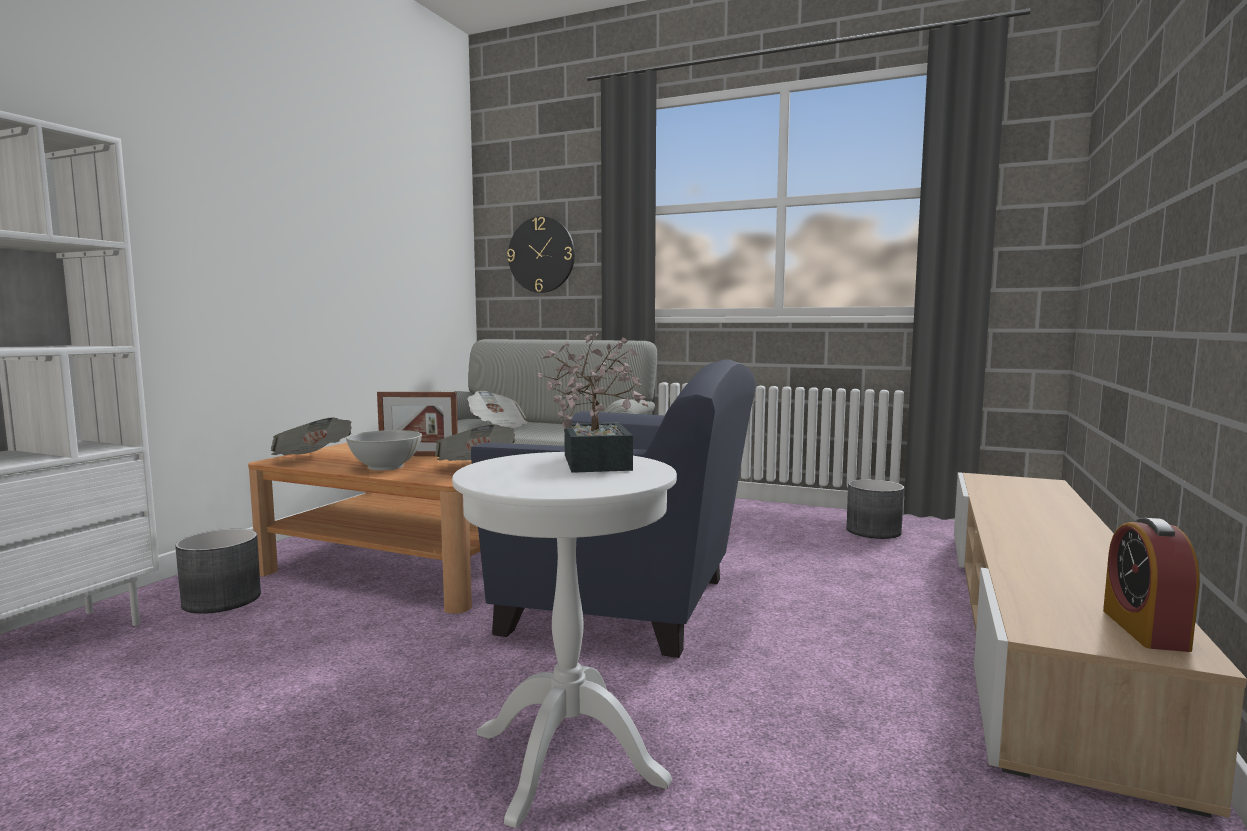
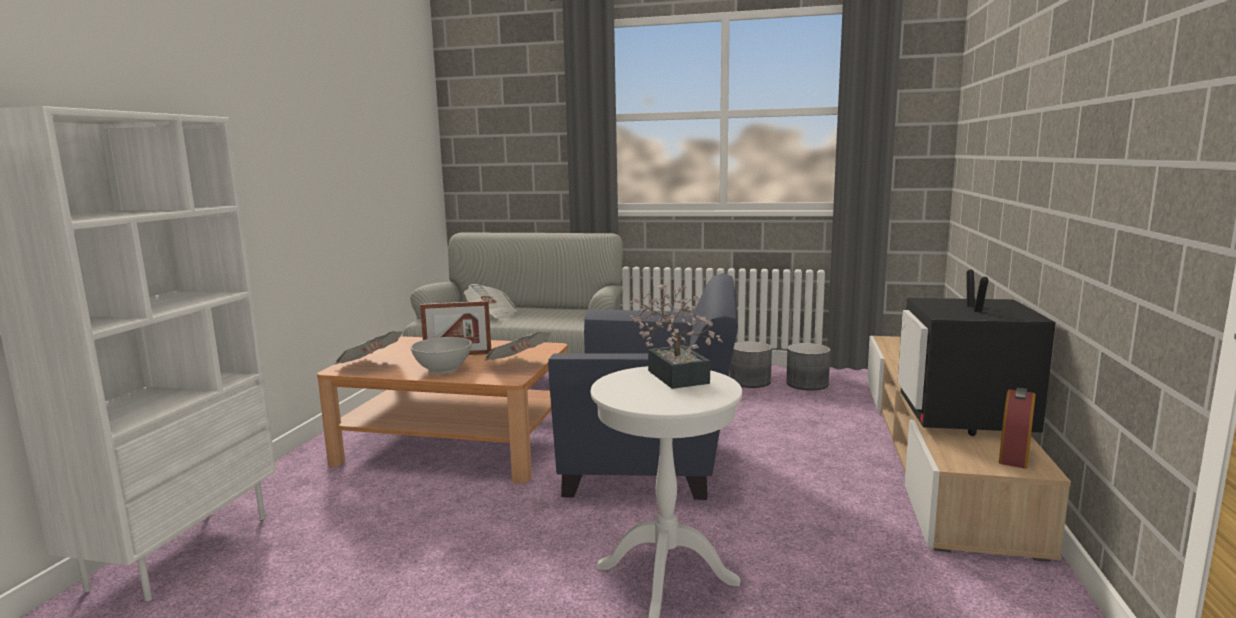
camera: 10 degrees left, 5 degrees up
grey planter [175,529,261,614] -> grey planter moved to [730,341,772,388]
wall clock [507,216,575,293] -> none
alarm clock [1103,518,1200,652] -> alarm clock turned 150 degrees counterclockwise [999,387,1036,469]
none -> television [898,269,1056,436]

